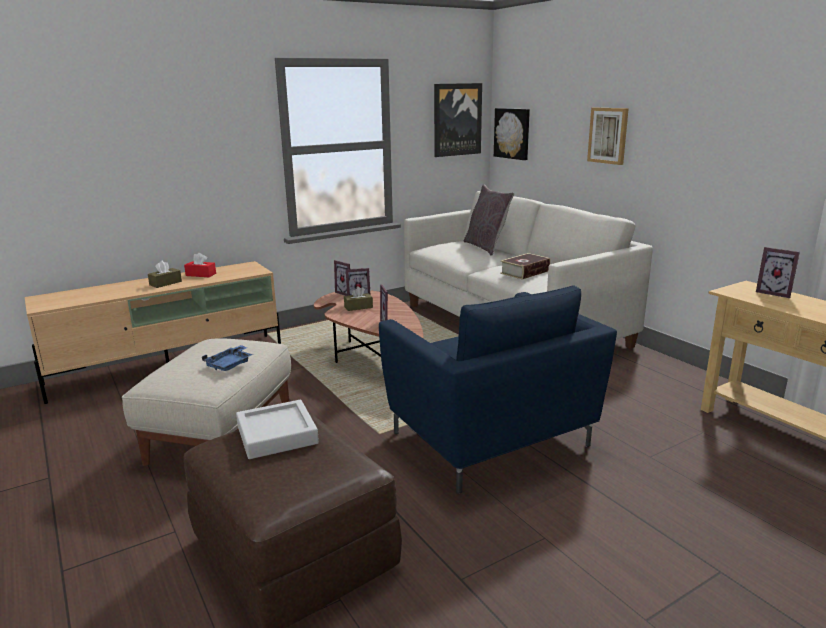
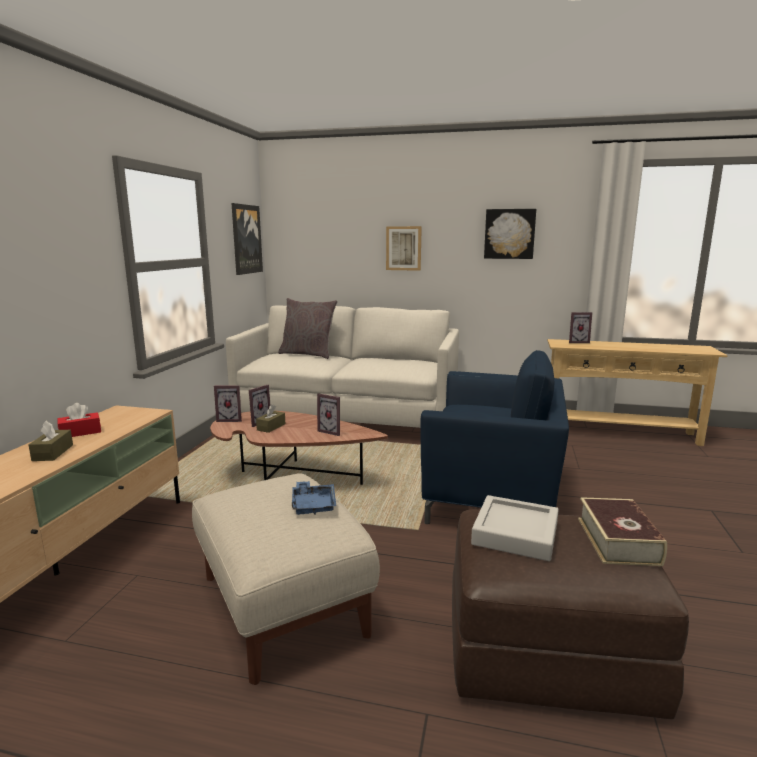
camera: 45 degrees left, 5 degrees down
picture [494,108,530,160] -> picture moved to [484,209,536,259]
book [500,253,551,280] -> book moved to [578,497,667,566]

